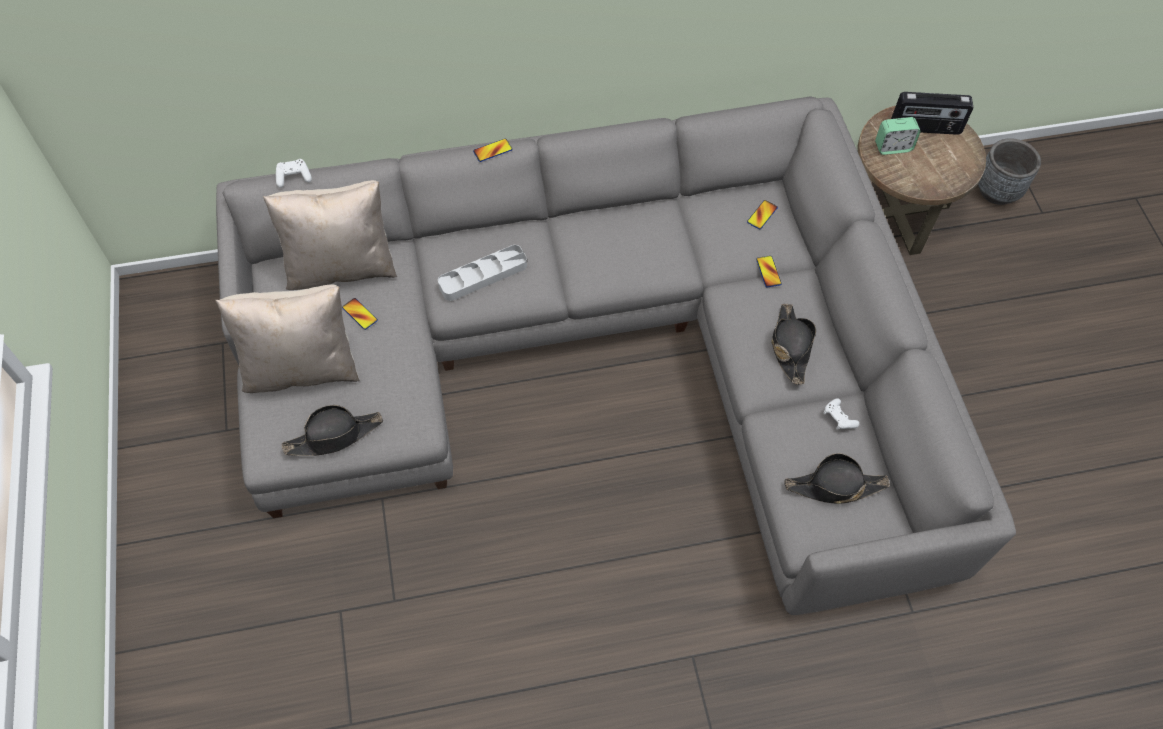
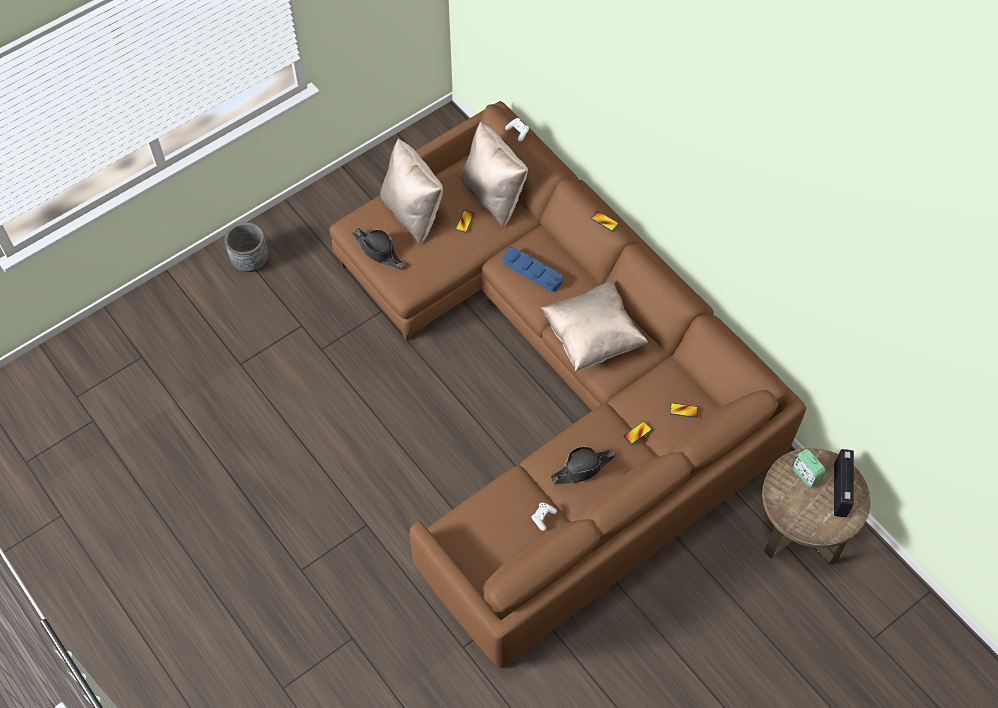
camera: 65 degrees right, 0 degrees up
grey sofa [216,96,1016,615] -> brown sofa [330,101,806,669]
grey tray [438,245,527,301] -> blue tray [503,247,563,292]
black hat [784,453,890,504] -> none
radio [891,92,973,135] -> radio turned 150 degrees counterclockwise [834,449,854,517]
grey planter [978,138,1041,205] -> grey planter moved to [225,222,268,272]
none -> beige pillow [540,280,648,372]

